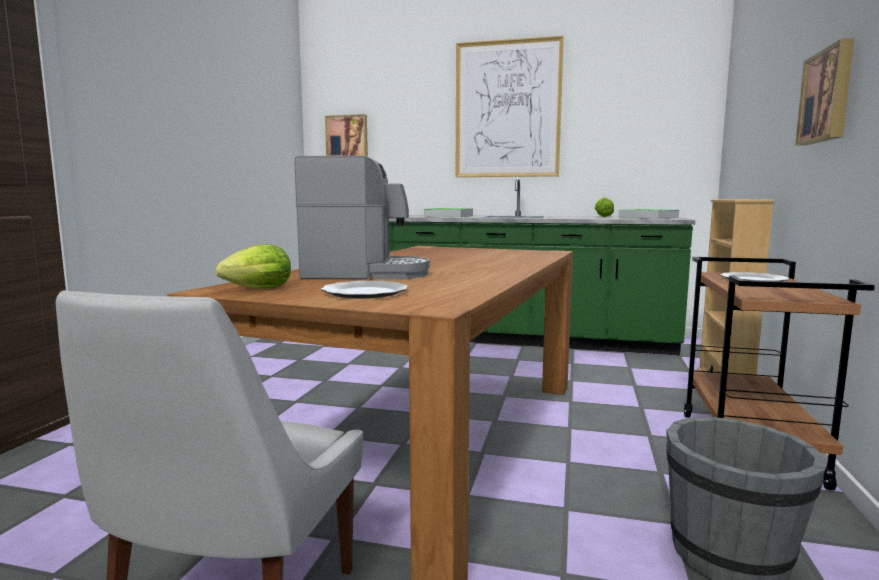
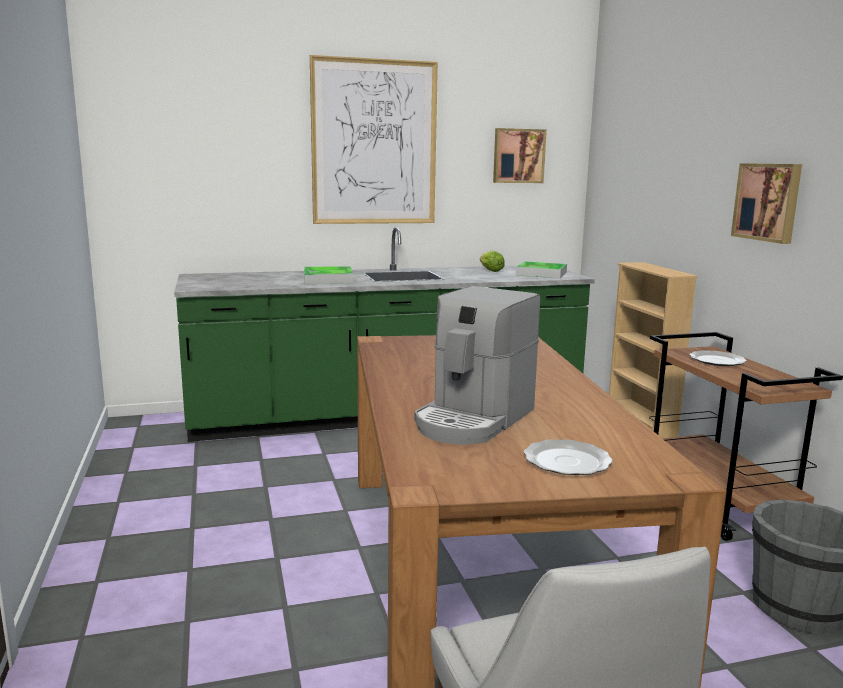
camera: 30 degrees left, 5 degrees up
lettuce [215,244,291,289] -> none
coffee machine [295,156,430,279] -> coffee machine turned 150 degrees clockwise [414,286,540,445]
picture [325,114,368,157] -> picture moved to [493,128,547,183]

